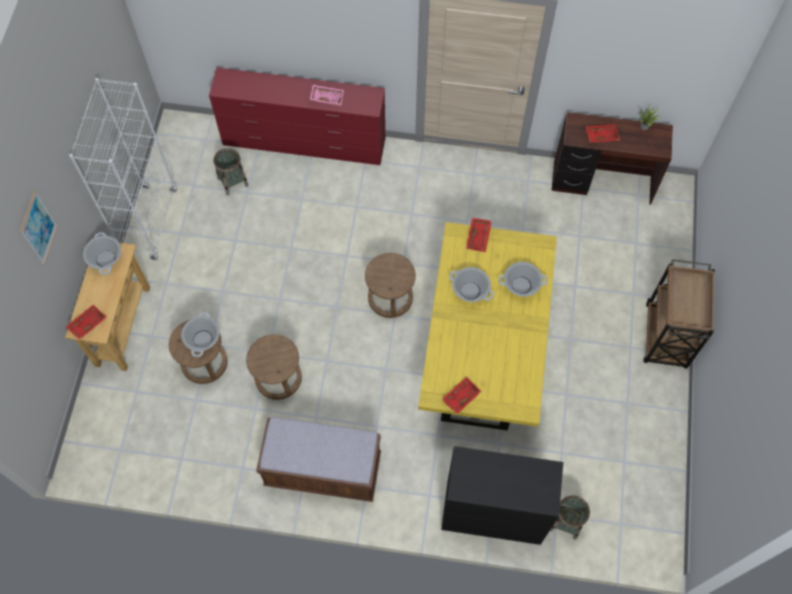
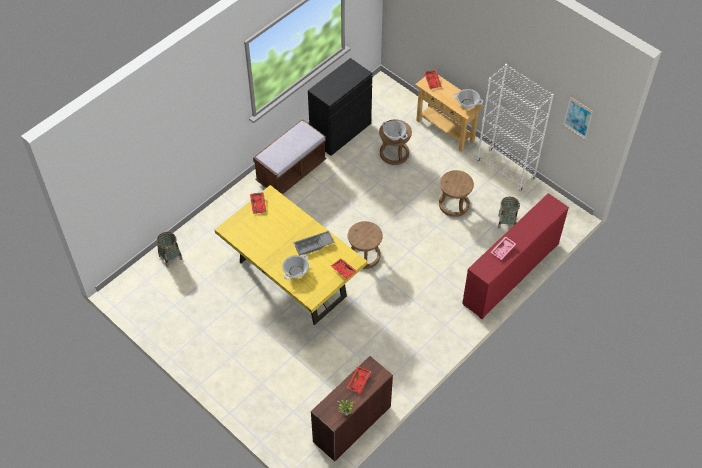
camera: 125 degrees right, 10 degrees down
picture [20,191,58,265] -> picture moved to [563,97,593,139]
brown stool [246,334,302,400] -> brown stool moved to [439,170,474,217]
black cabinet [441,446,563,545] -> black cabinet moved to [308,58,372,156]
cooking pot [449,267,494,302] -> grey tray [293,231,335,256]
brown cart [643,259,715,369] -> none

